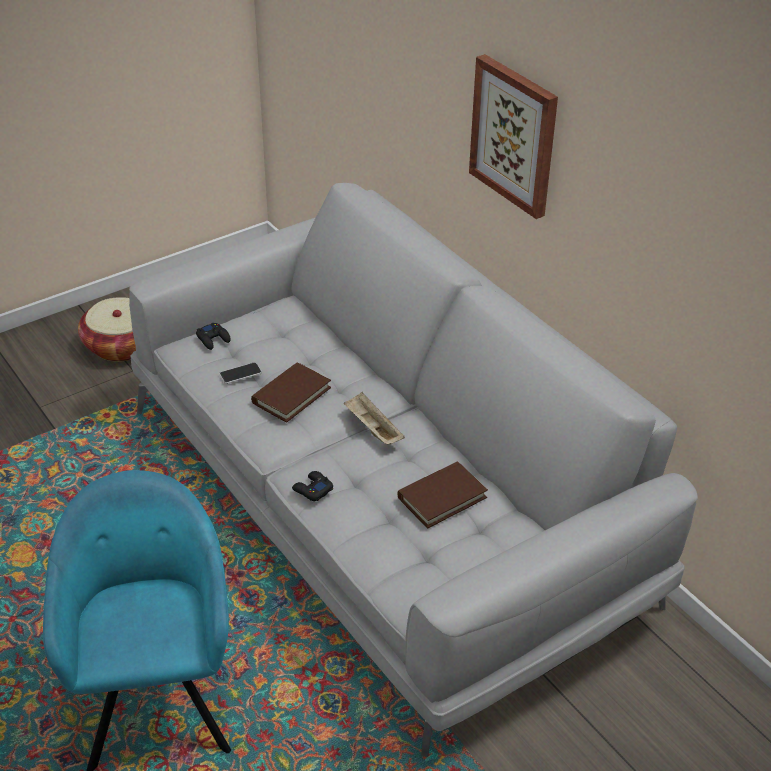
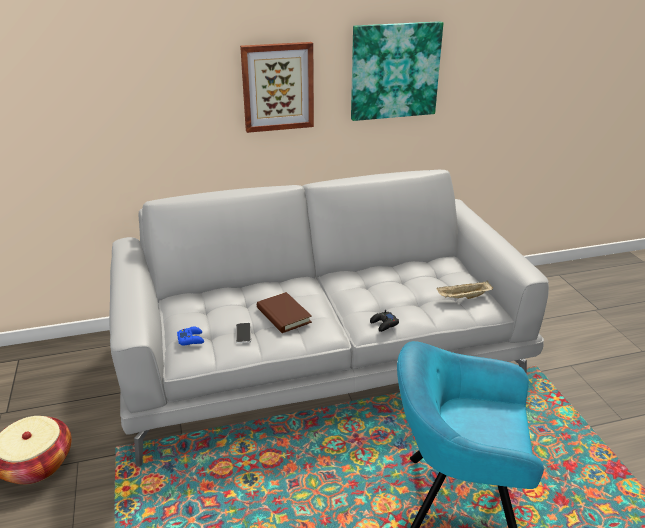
camera: 70 degrees left, 10 degrees down
black game controller [196,322,231,350] -> blue game controller [177,327,204,346]
beige tray [344,392,405,445] -> beige tray moved to [436,281,493,299]
brown book [397,461,488,528] -> none
none -> picture [351,21,443,121]

